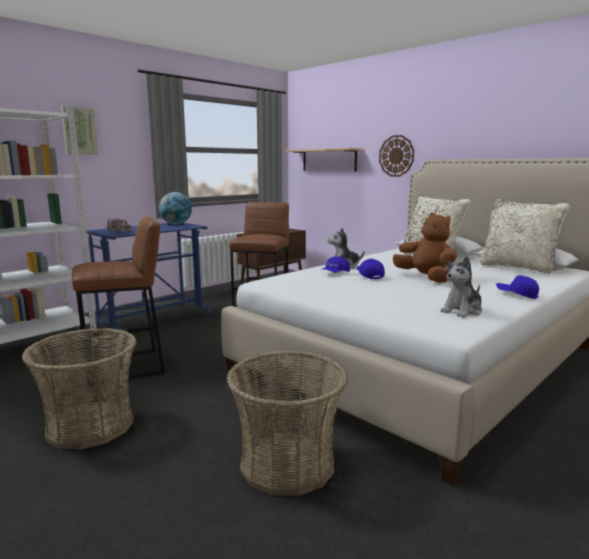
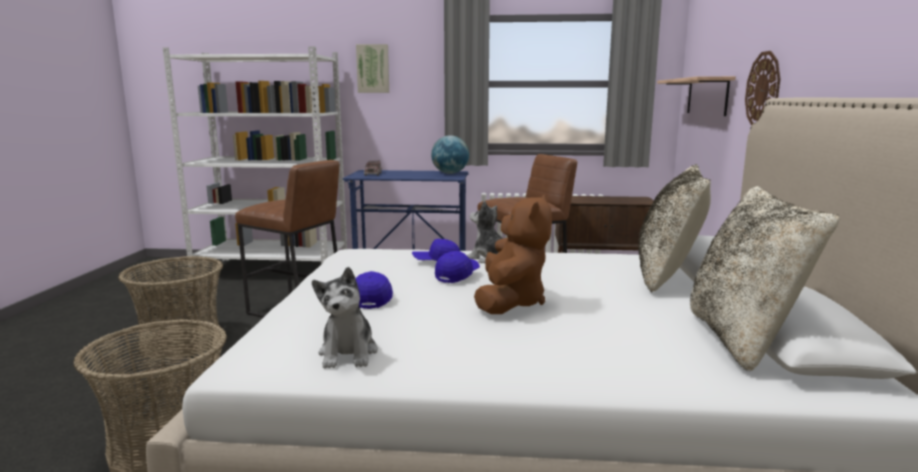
camera: 50 degrees right, 0 degrees up
plush toy [440,257,482,318] -> plush toy turned 105 degrees counterclockwise [312,267,378,368]
blue cap [496,275,539,299] -> blue cap moved to [355,271,393,309]

